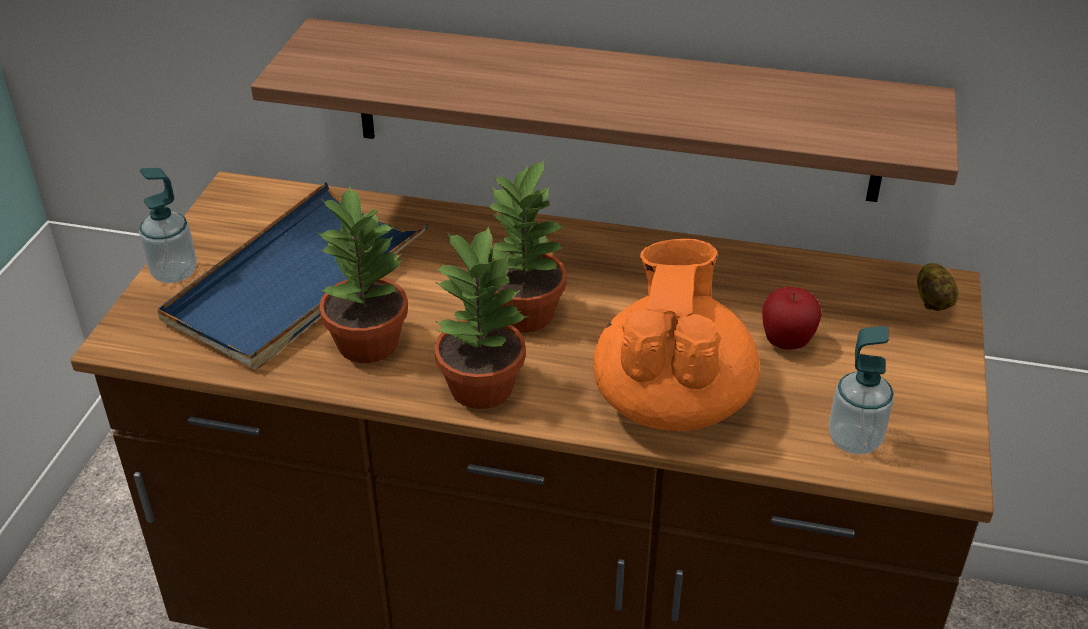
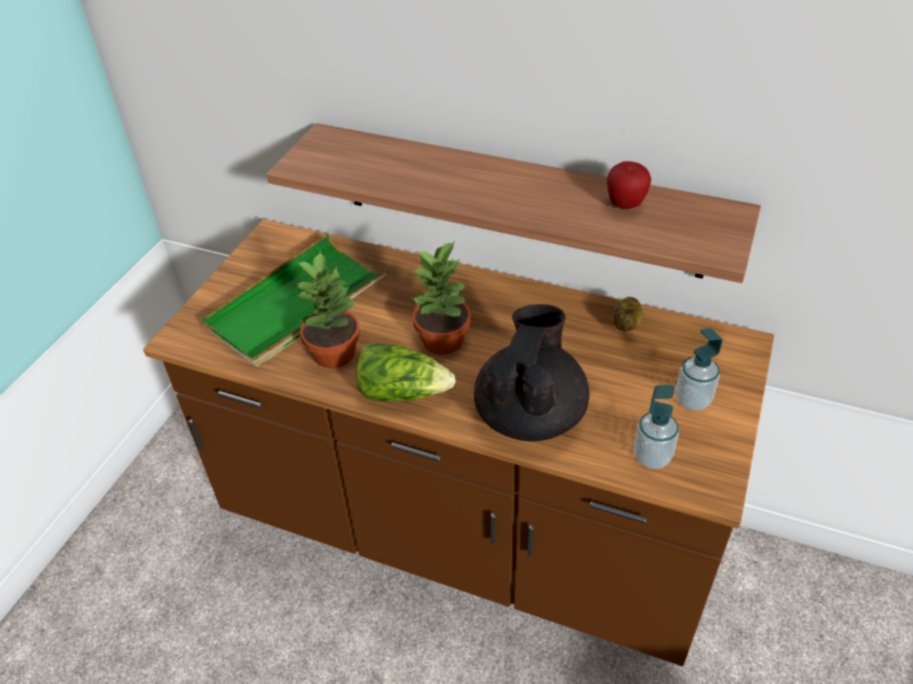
camera: 10 degrees right, 5 degrees up
soap dispenser [139,168,197,283] -> soap dispenser moved to [676,328,723,411]
blue tray [157,182,429,370] -> green tray [201,234,389,367]
potted plant [434,226,529,409] -> lettuce [356,342,456,402]
orange teapot [594,239,760,431] -> black teapot [474,304,589,441]
apple [762,287,822,350] -> apple moved to [607,161,651,209]
potato [917,263,959,311] -> potato moved to [613,297,643,331]

